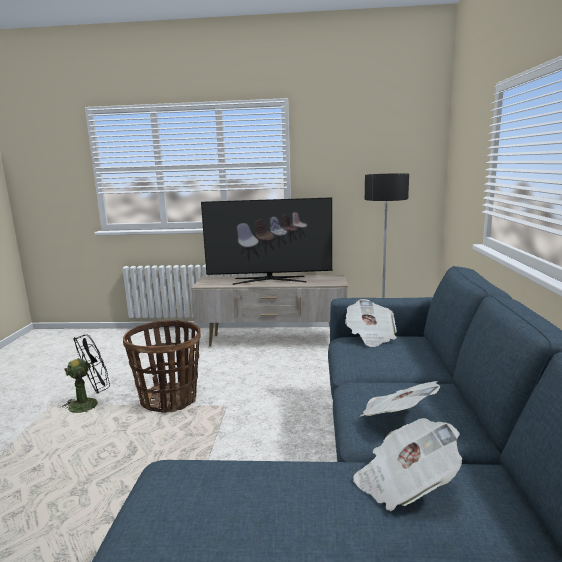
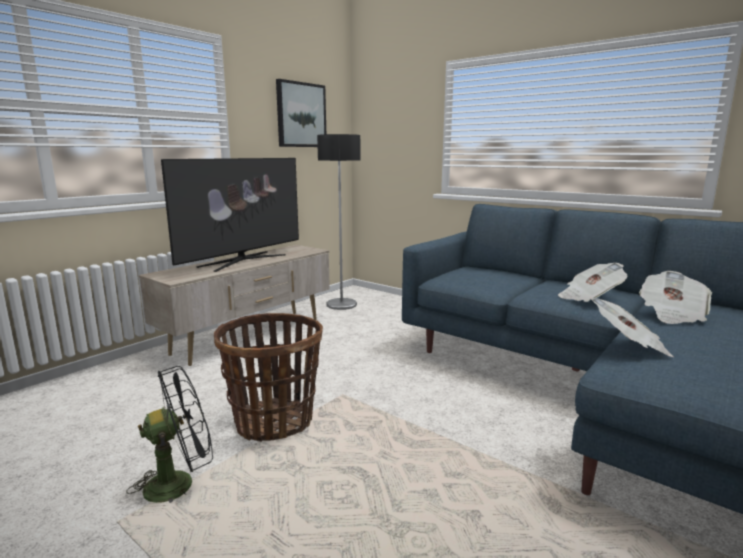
camera: 55 degrees left, 0 degrees up
black fan [62,335,110,413] -> black fan turned 60 degrees clockwise [126,366,213,503]
newspaper [345,299,397,347] -> newspaper moved to [590,297,673,357]
none -> picture [276,79,326,147]

